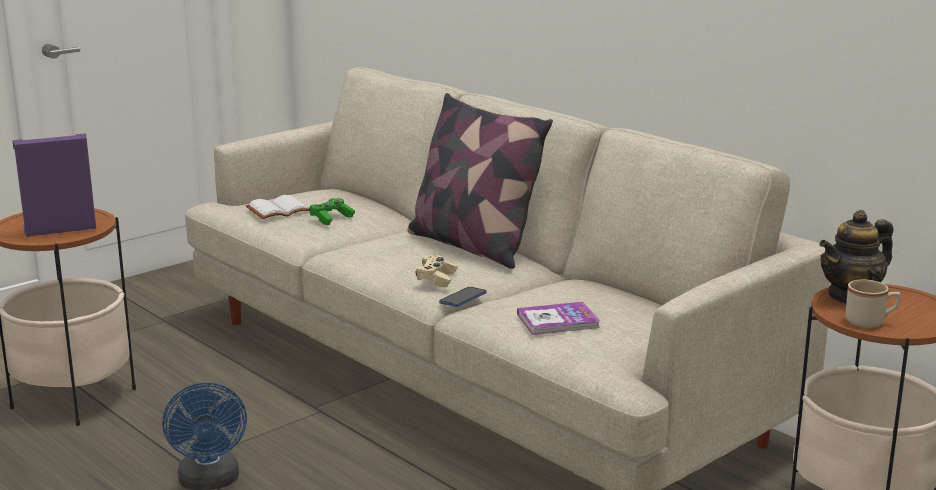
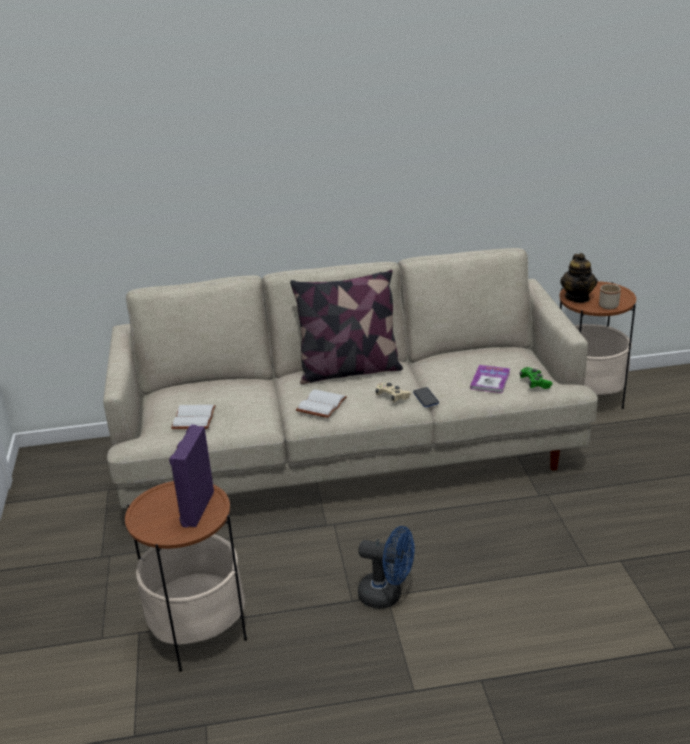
camera: 55 degrees left, 10 degrees up
green game controller [309,198,355,225] -> green game controller moved to [519,367,552,389]
none -> white book [296,389,347,418]

